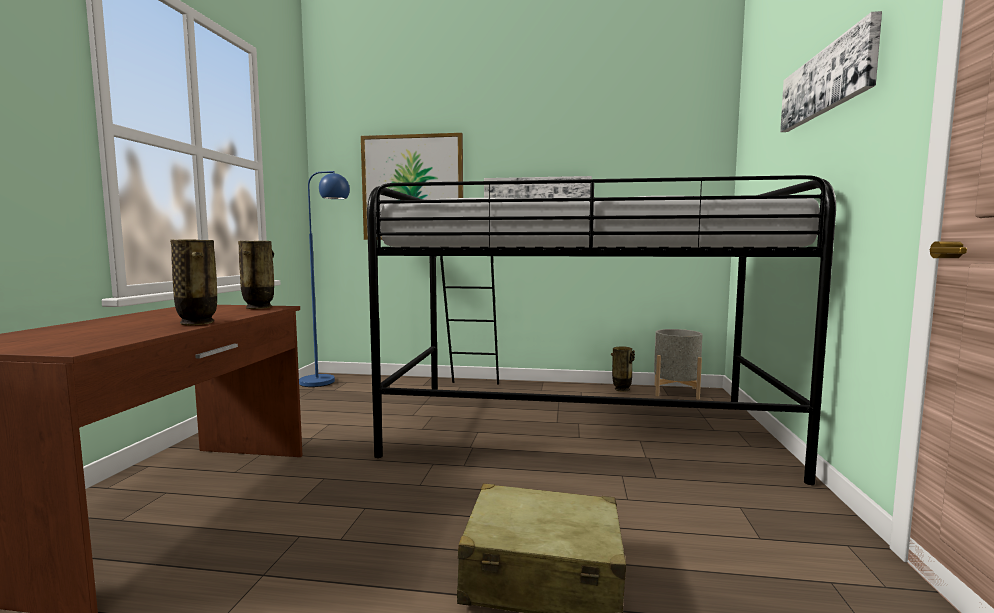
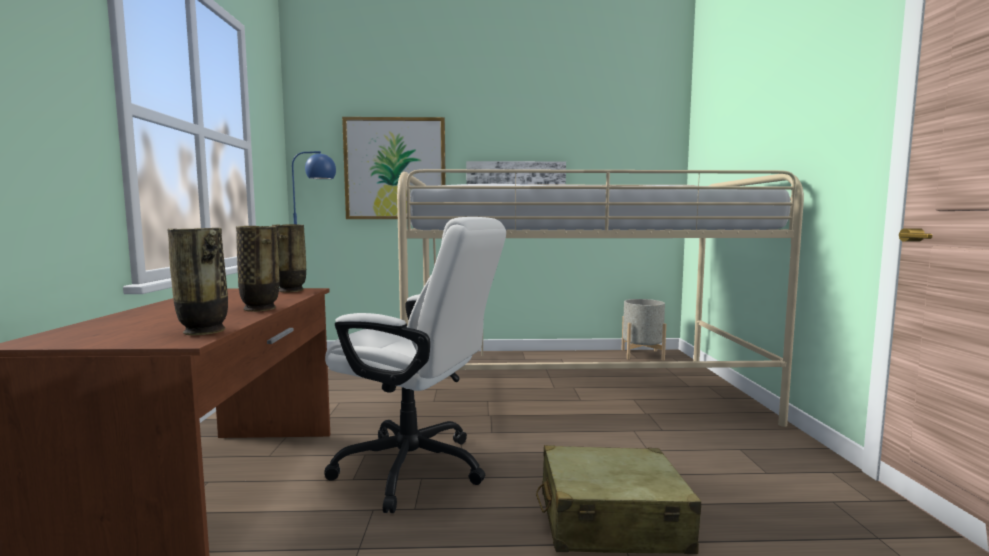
camera: 10 degrees left, 0 degrees up
black bed [367,175,836,485] -> beige bed [397,169,804,427]
vase [611,346,635,392] -> vase moved to [167,228,228,335]
picture [780,11,882,132] -> none
none -> white office chair [324,217,506,513]

